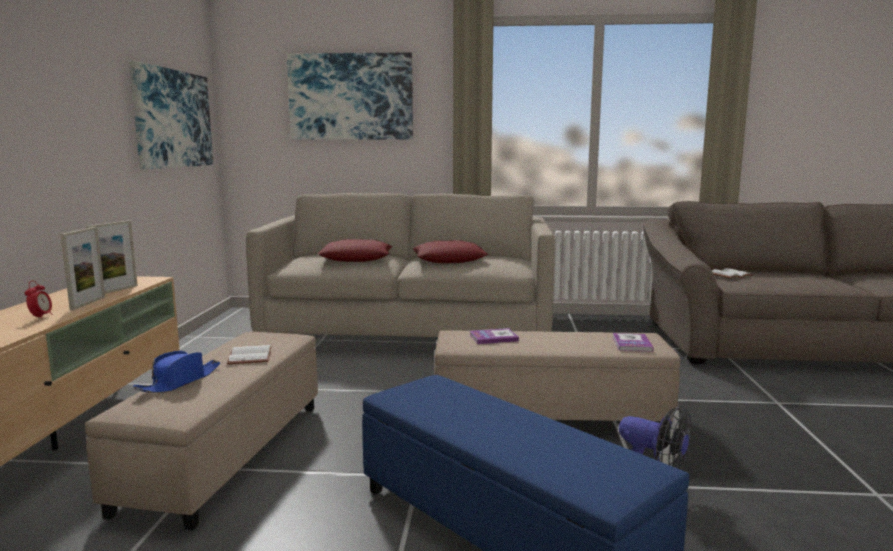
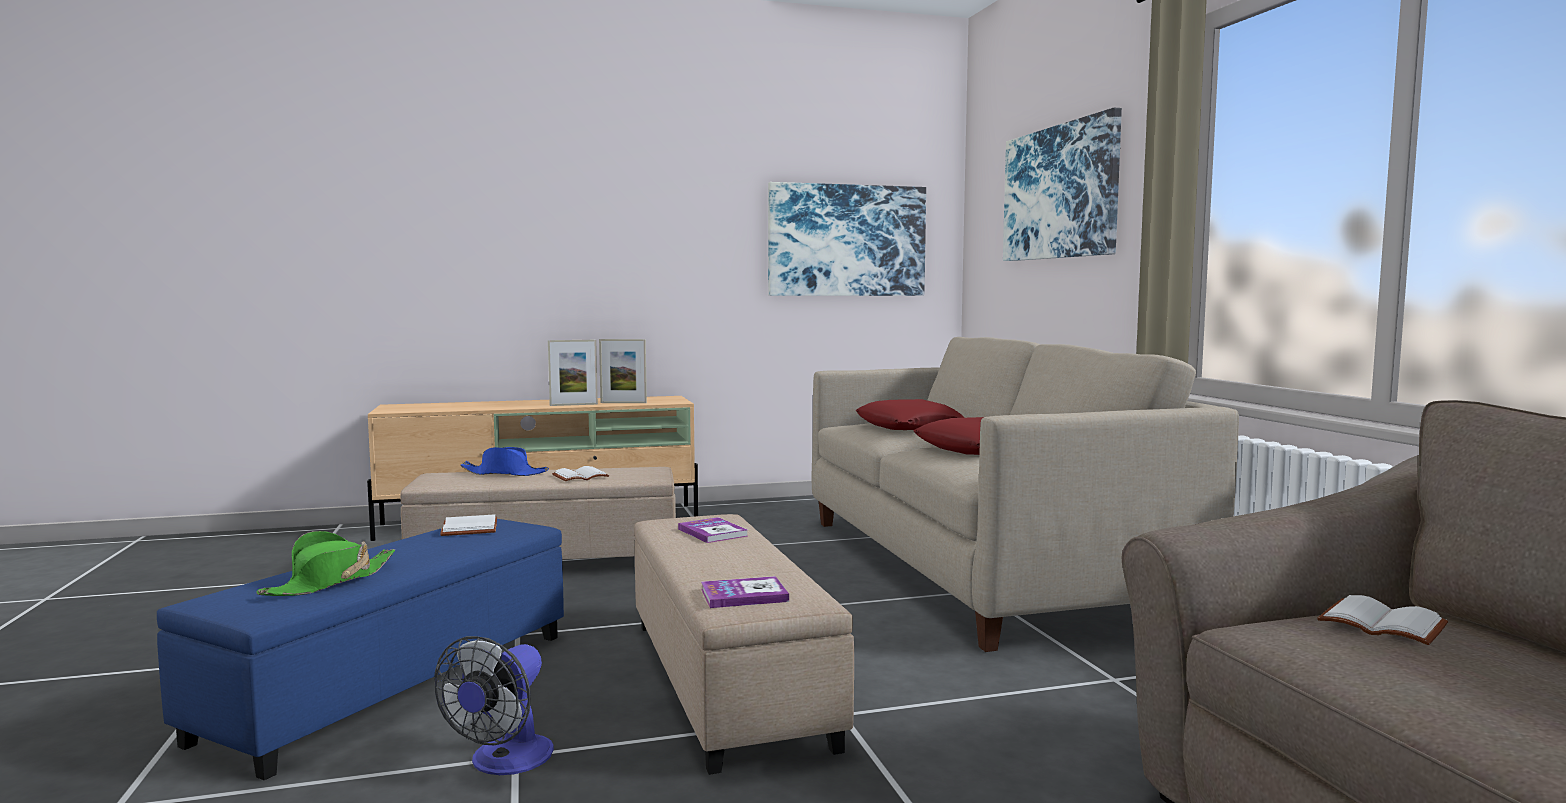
camera: 70 degrees right, 5 degrees down
alarm clock [25,281,52,319] -> none
none -> green hat [256,531,395,596]
none -> white book [440,514,497,536]

